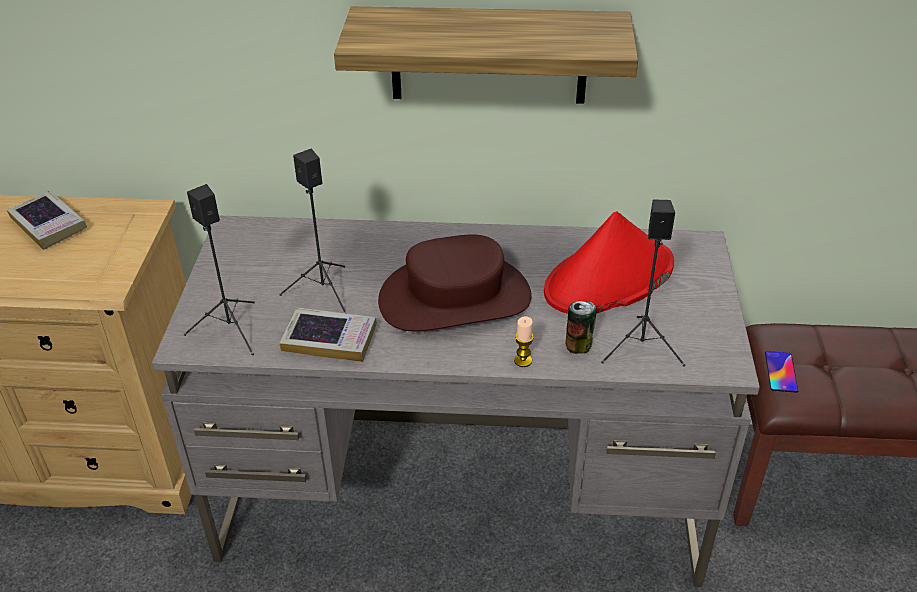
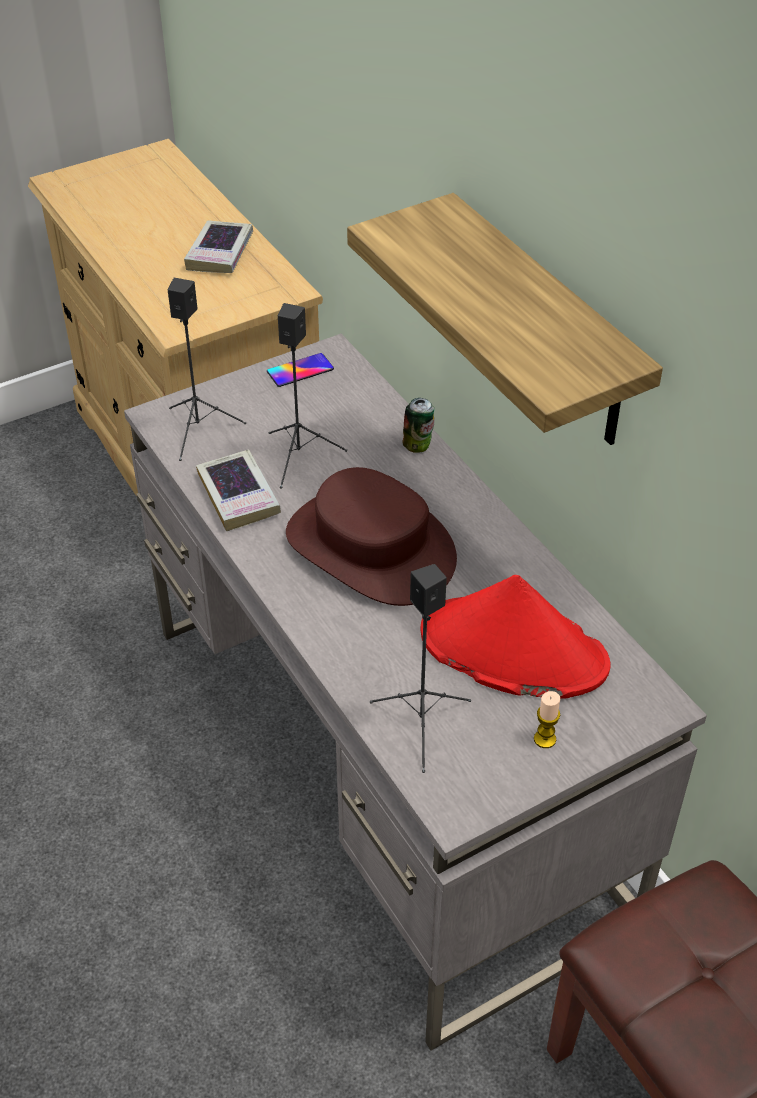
camera: 55 degrees right, 5 degrees up
candle [514,316,534,367] -> candle moved to [534,691,560,748]
can [566,301,597,354] -> can moved to [403,398,435,453]
phone [765,351,799,393] -> phone moved to [267,353,334,387]

